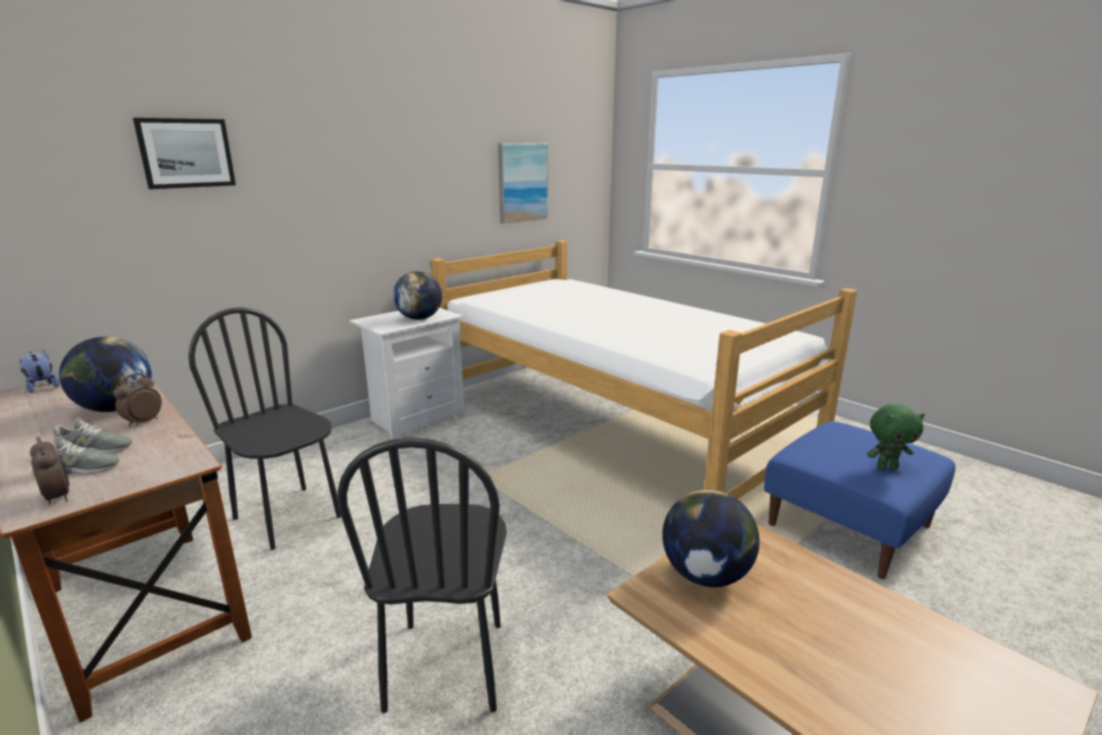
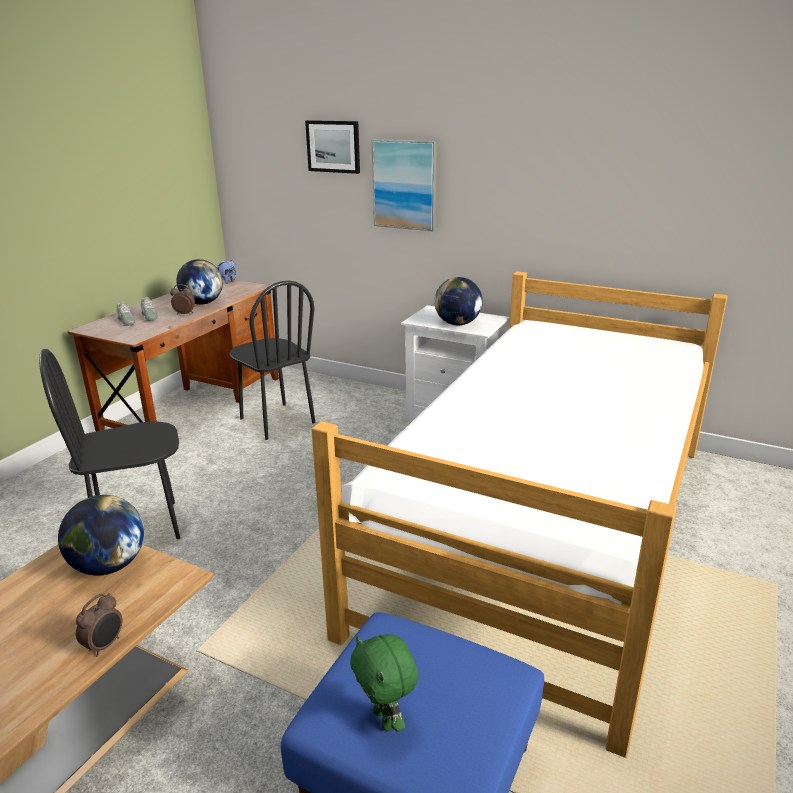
camera: 70 degrees right, 5 degrees up
alarm clock [30,437,69,505] -> alarm clock moved to [76,593,122,657]
black chair [188,307,341,550] -> black chair turned 120 degrees clockwise [230,281,315,440]
picture [498,143,548,224] -> picture moved to [372,139,437,231]

